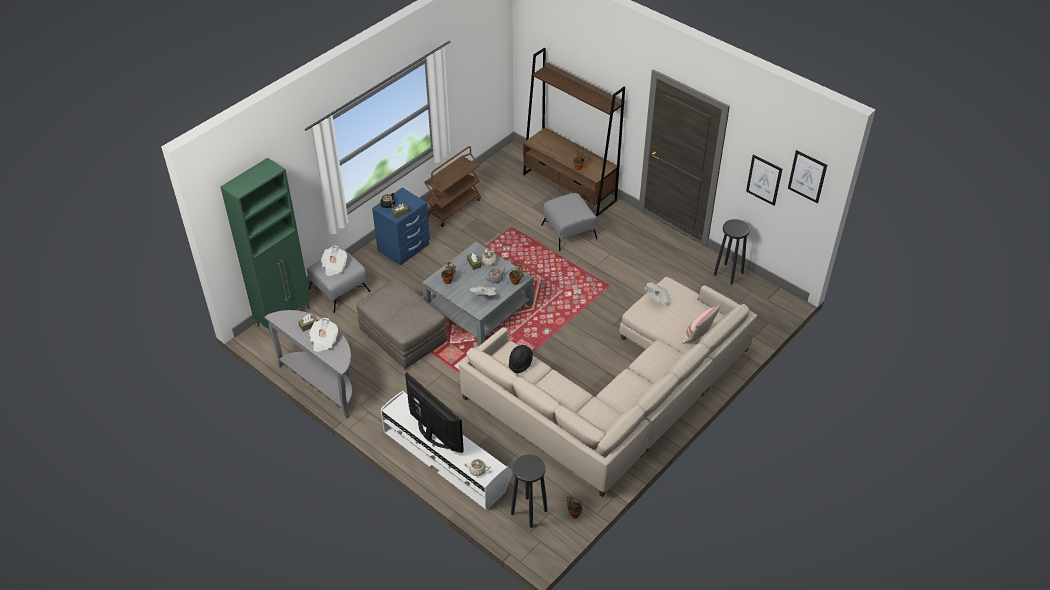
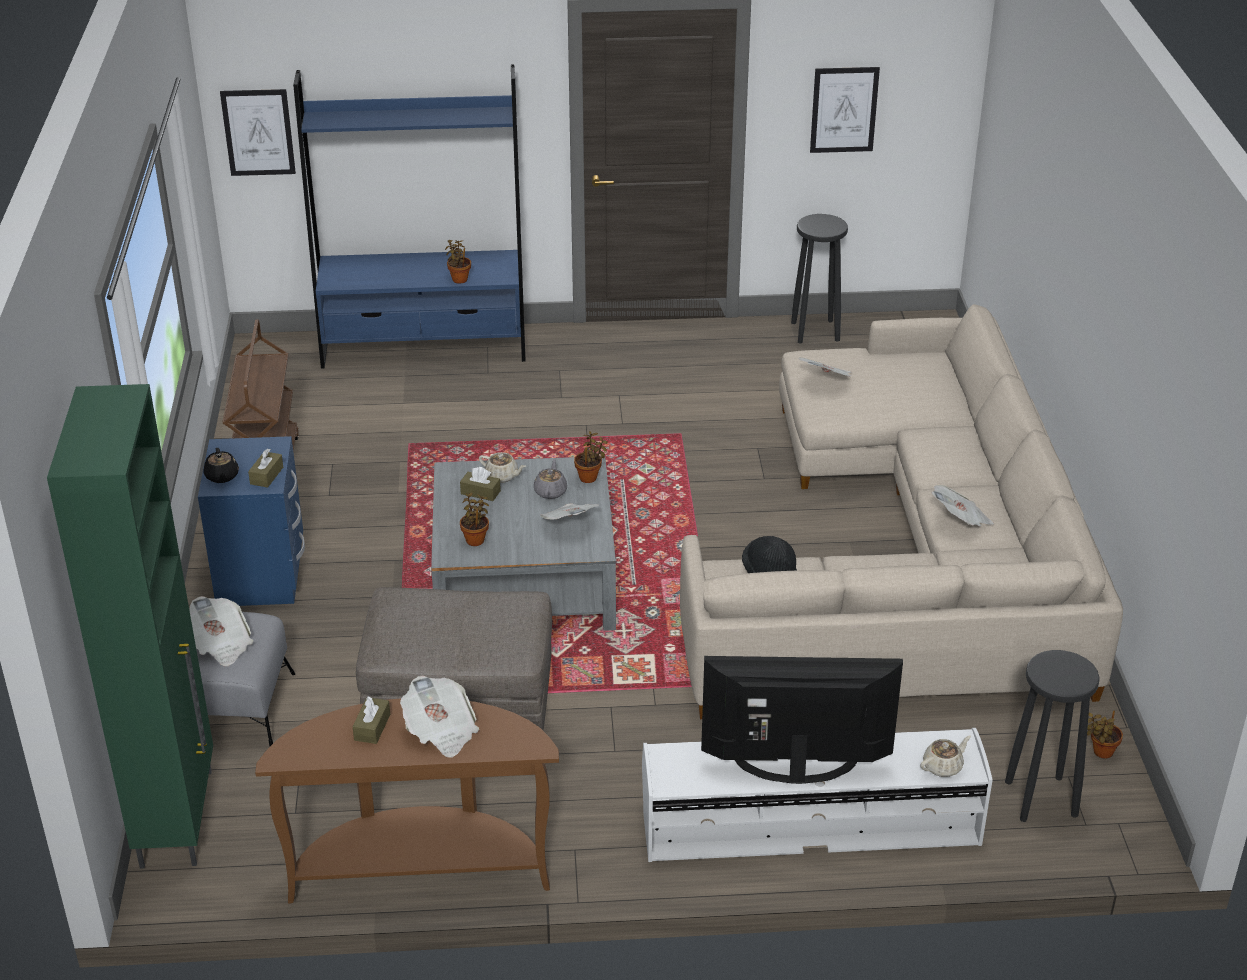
camera: 45 degrees left, 10 degrees down
grey console table [264,310,352,419] -> brown console table [255,698,559,903]
brown bookcase [523,48,625,216] -> blue bookcase [293,64,526,369]
grey ottoman [541,193,597,251] -> none
pillow [682,304,721,344] -> none
picture [788,150,827,204] -> picture moved to [220,89,296,176]
none -> newspaper [931,485,994,527]

